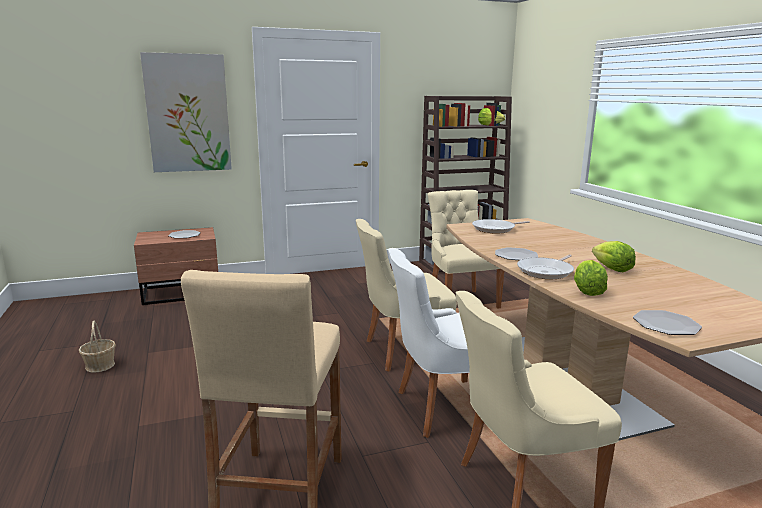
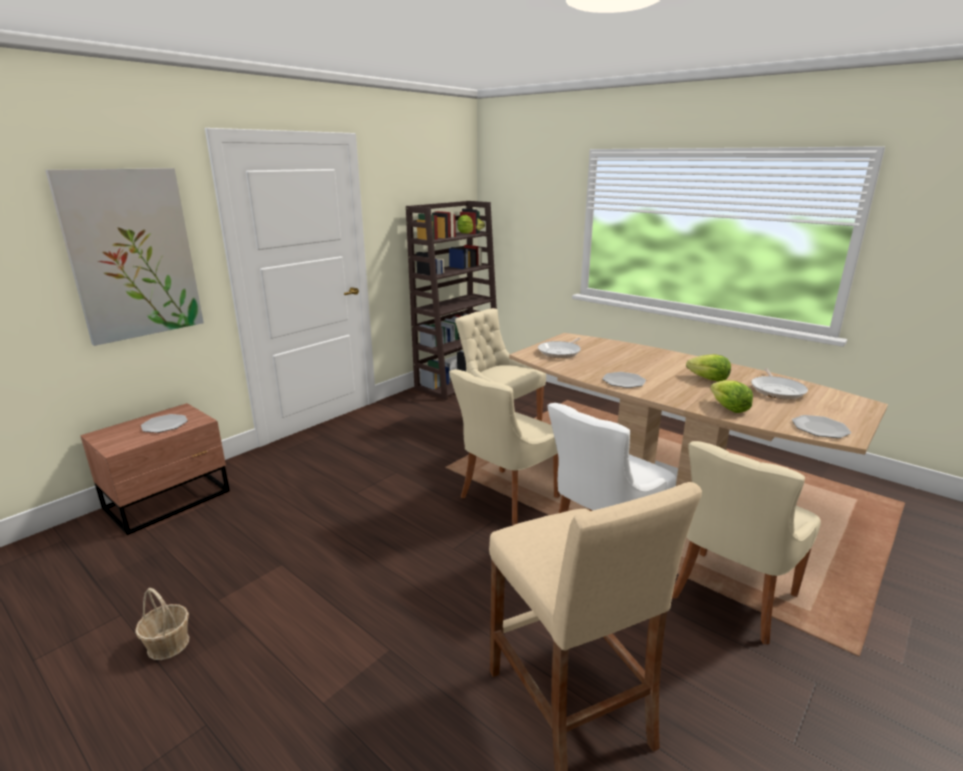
camera: 30 degrees left, 5 degrees up
frying pan [517,255,574,279] -> frying pan moved to [751,368,808,399]

